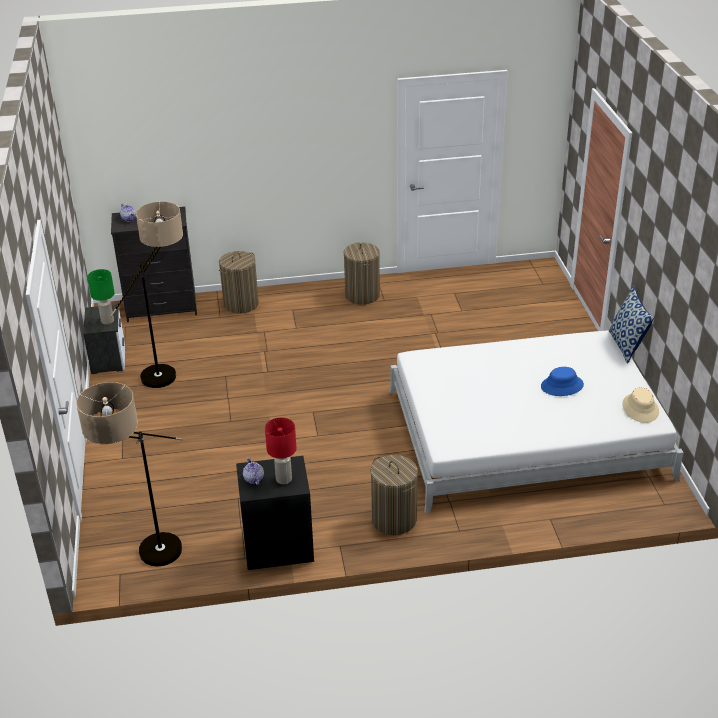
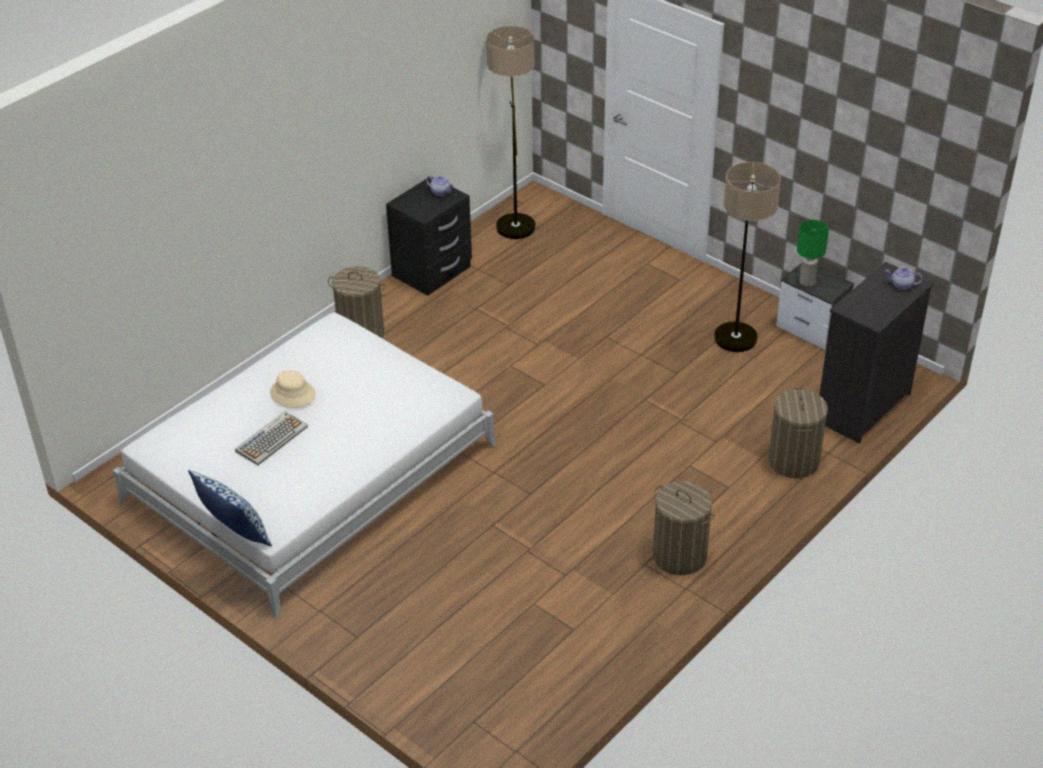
camera: 140 degrees right, 5 degrees up
red table lamp [265,418,296,484] -> none
blue hat [541,367,584,396] -> keyboard [235,411,308,465]
beige hat [622,387,659,423] -> beige hat moved to [270,370,316,408]

